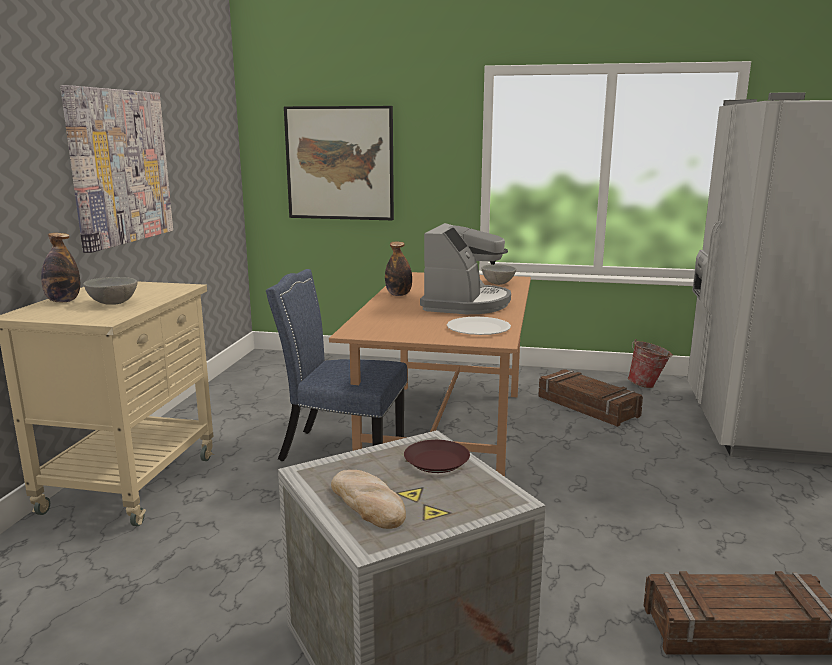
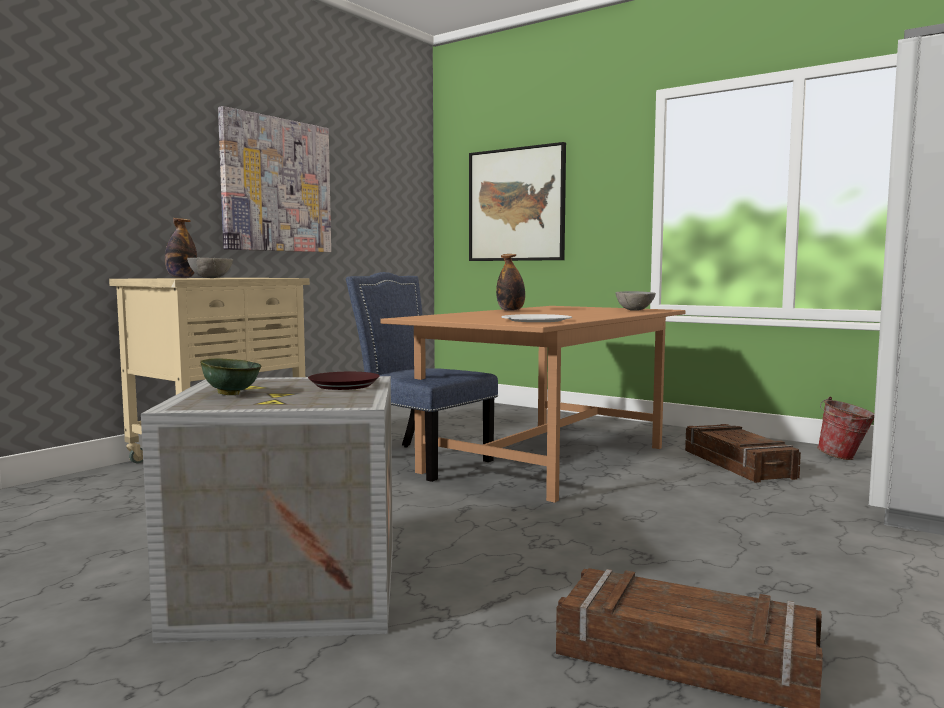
camera: 25 degrees right, 10 degrees down
bread [331,470,406,529] -> green bowl [200,358,262,395]
coffee machine [420,223,511,314] -> none

